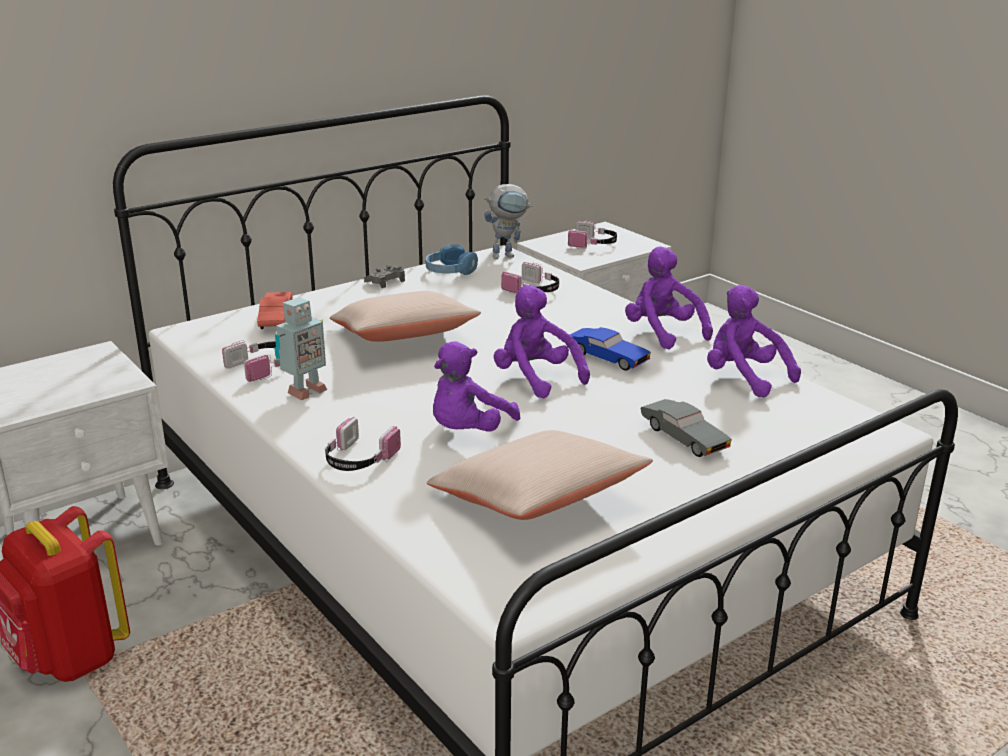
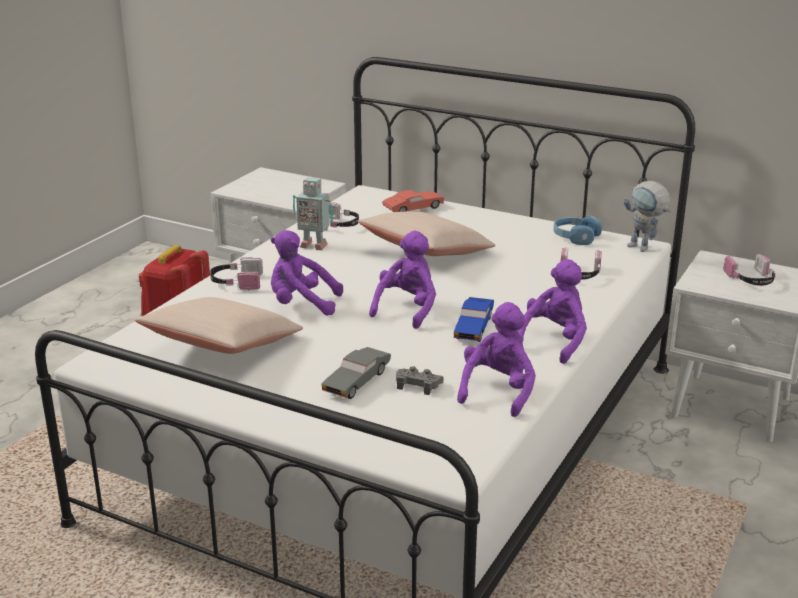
camera: 65 degrees right, 0 degrees up
grey game controller [364,265,405,288] -> grey game controller moved to [396,366,443,395]

